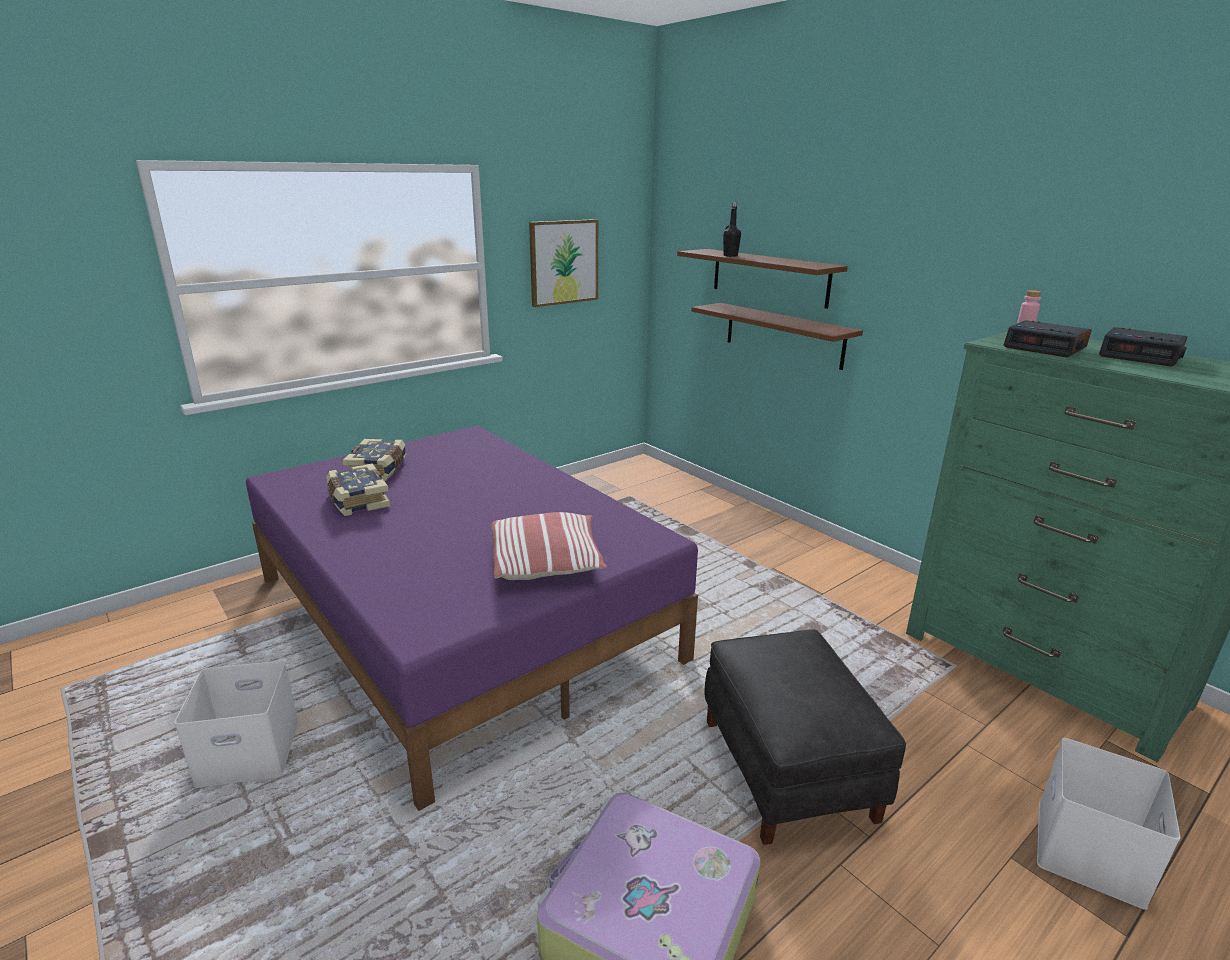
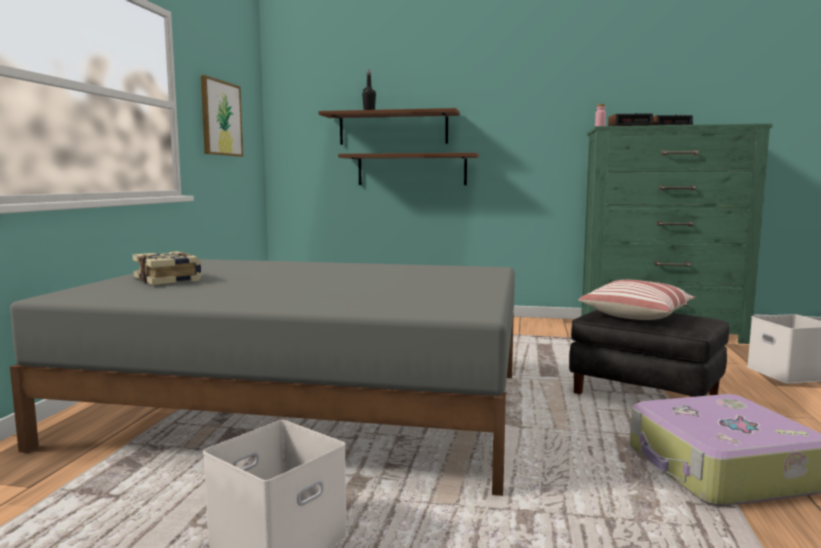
camera: 40 degrees left, 15 degrees down
purple bed [246,426,698,811] -> grey bed [10,259,515,496]
book [326,463,391,516] -> none
pillow [491,512,607,580] -> pillow moved to [578,280,695,320]

